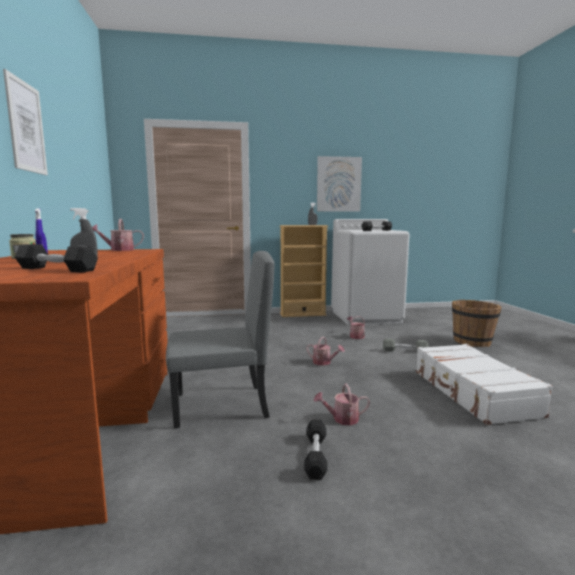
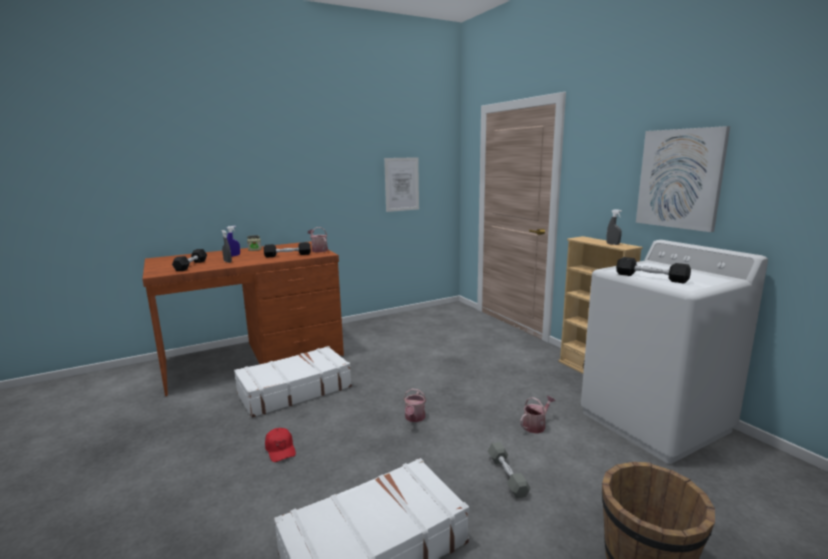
camera: 70 degrees right, 5 degrees up
picture [3,69,48,175] -> picture moved to [384,157,419,212]
grey chair [166,251,275,428] -> white suitcase [234,346,352,418]
black dumbbell [304,419,328,480] -> black dumbbell moved to [264,242,311,258]
watering can [314,383,370,425] -> red cap [265,428,296,462]

